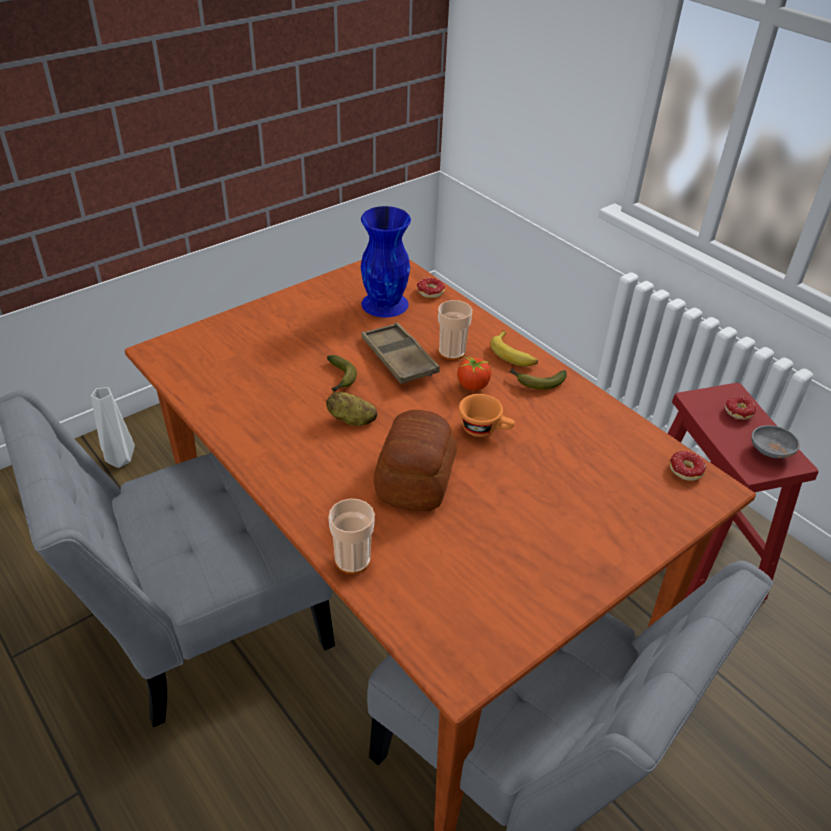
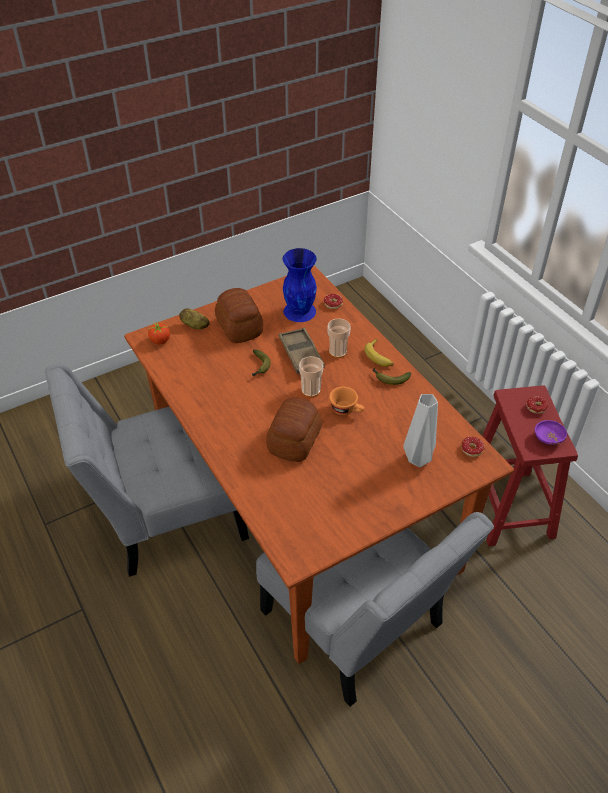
camera: 10 degrees right, 5 degrees up
grey vase [91,387,135,468] -> grey vase moved to [403,394,438,467]
potato [326,392,377,426] -> potato moved to [179,308,210,329]
cup [328,498,375,574] -> cup moved to [299,356,323,397]
tomato [457,355,491,391] -> tomato moved to [148,321,170,345]
grey bowl [751,425,800,458] -> purple bowl [535,420,567,445]
none -> bread [215,288,263,343]

